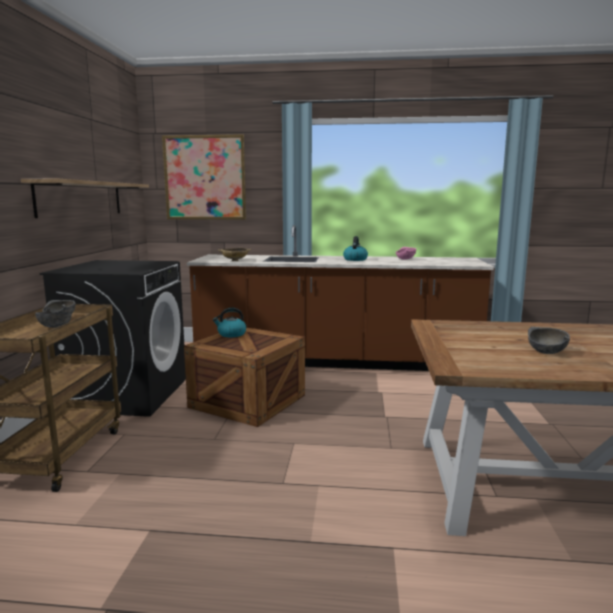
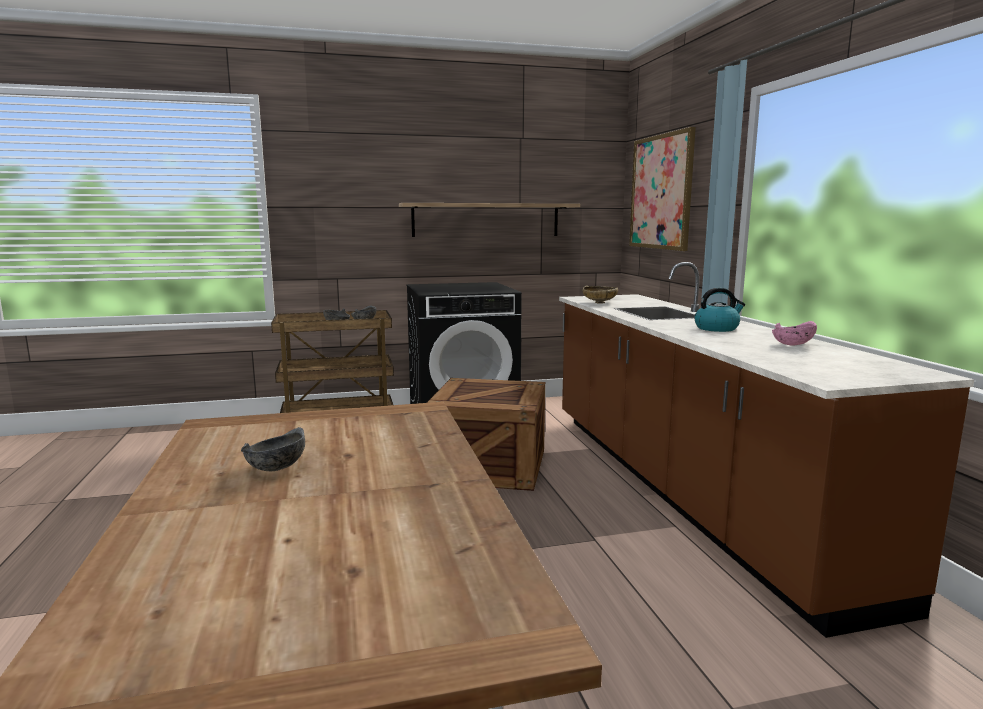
camera: 70 degrees right, 0 degrees up
kettle [213,308,246,337] -> none

